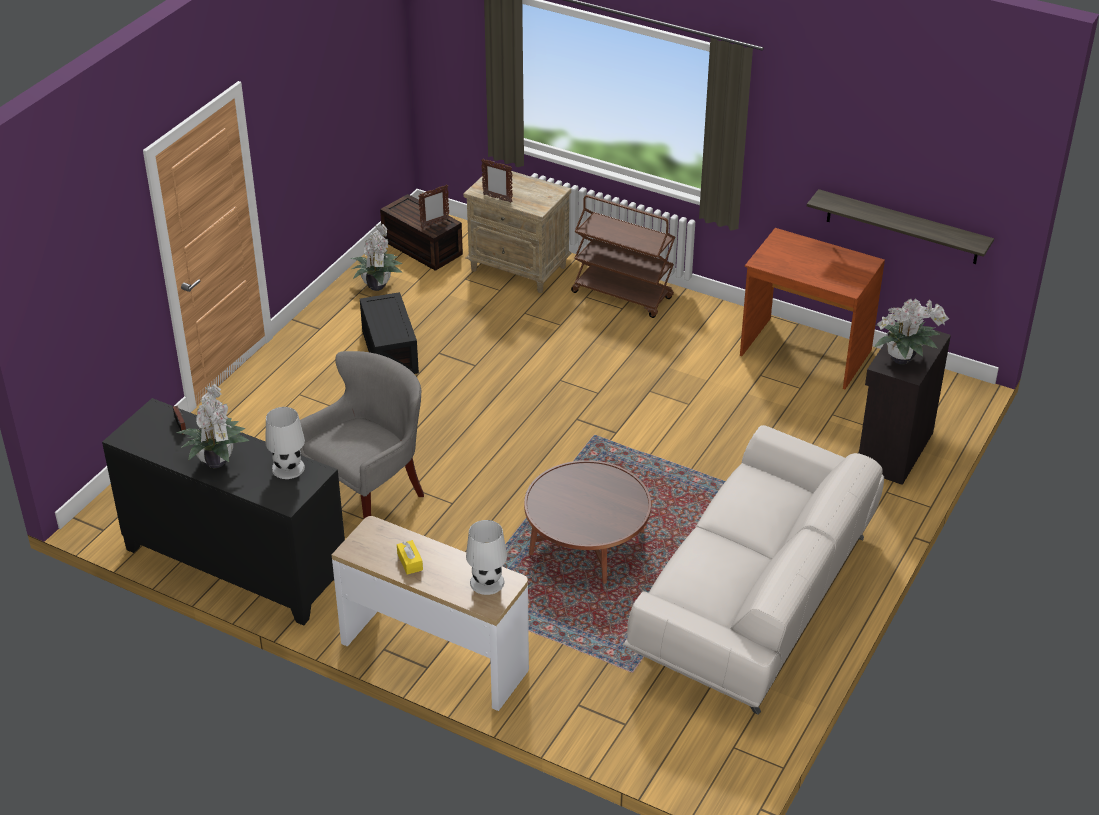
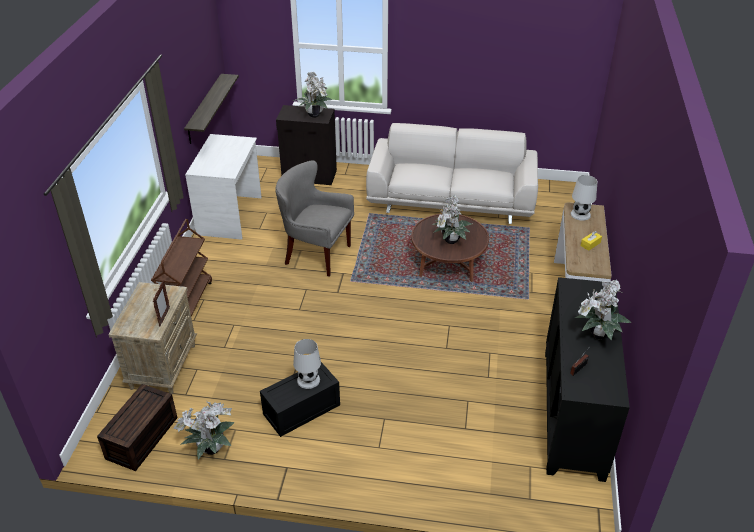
camera: 110 degrees left, 0 degrees up
white table lamp [265,407,305,479] -> white table lamp moved to [293,339,321,389]
grey armchair [300,351,424,519] -> grey armchair moved to [275,160,354,277]
picture frame [418,184,450,228] -> none
brown desk [740,228,885,389] -> white desk [185,134,262,240]
none -> potted plant [432,195,472,244]

